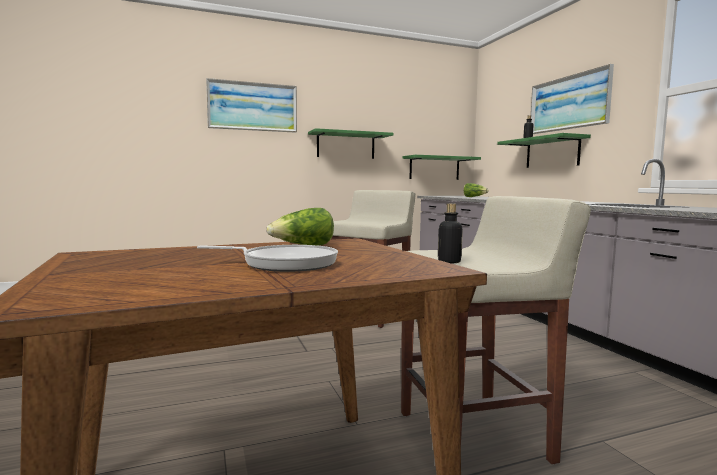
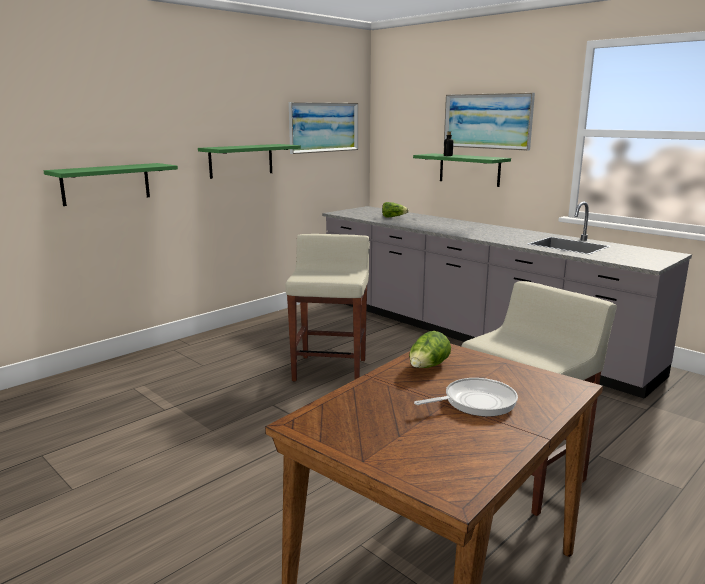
camera: 25 degrees left, 10 degrees up
picture [206,78,297,133] -> picture moved to [289,102,358,154]
green shelf [402,155,481,180] -> green shelf moved to [44,163,178,206]
bottle [438,204,463,263] -> none

